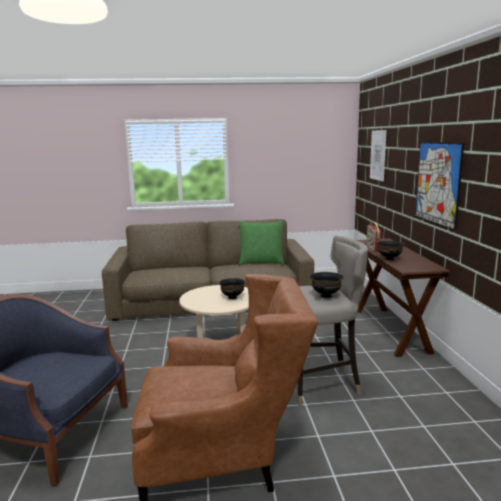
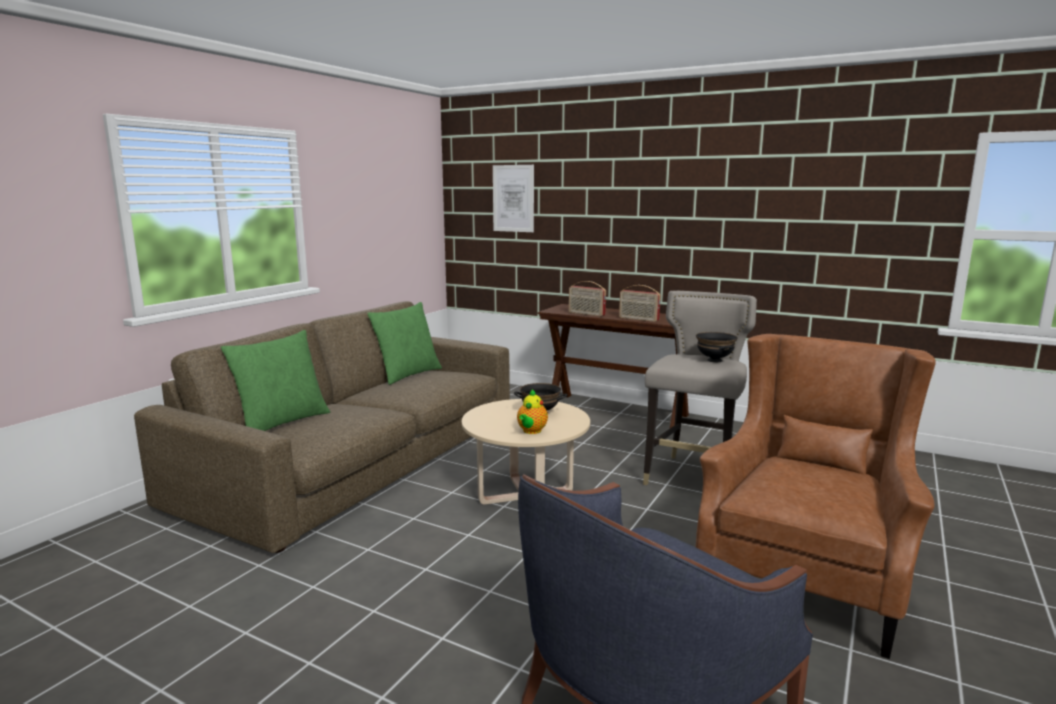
camera: 55 degrees left, 0 degrees up
black bowl [377,240,404,260] -> radio [619,285,661,322]
picture [415,142,464,231] -> none
none -> green pillow [221,330,330,431]
none -> teapot [517,389,548,434]

